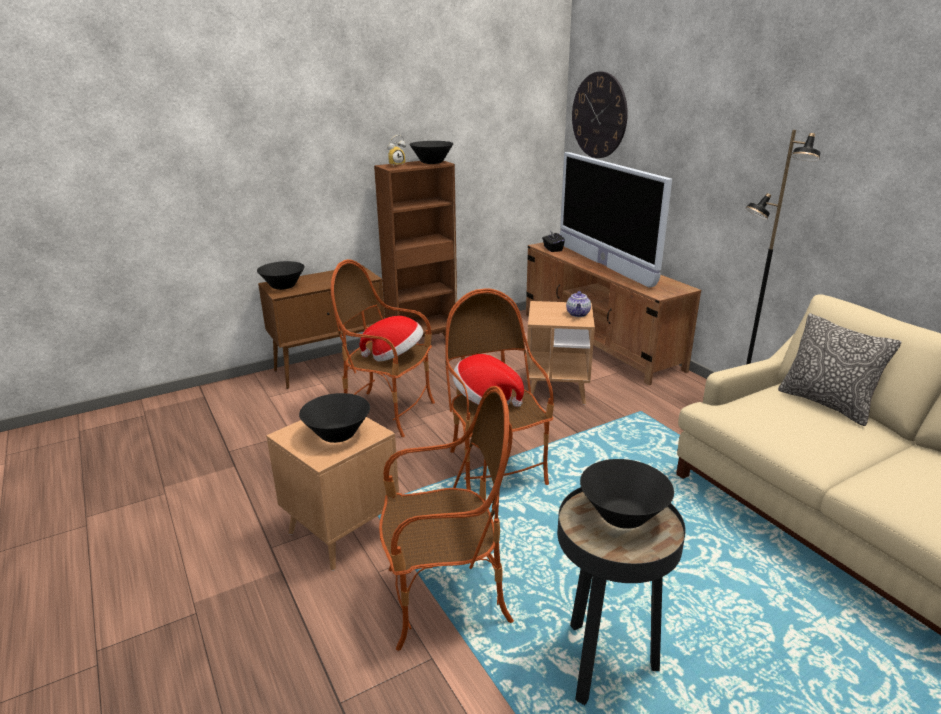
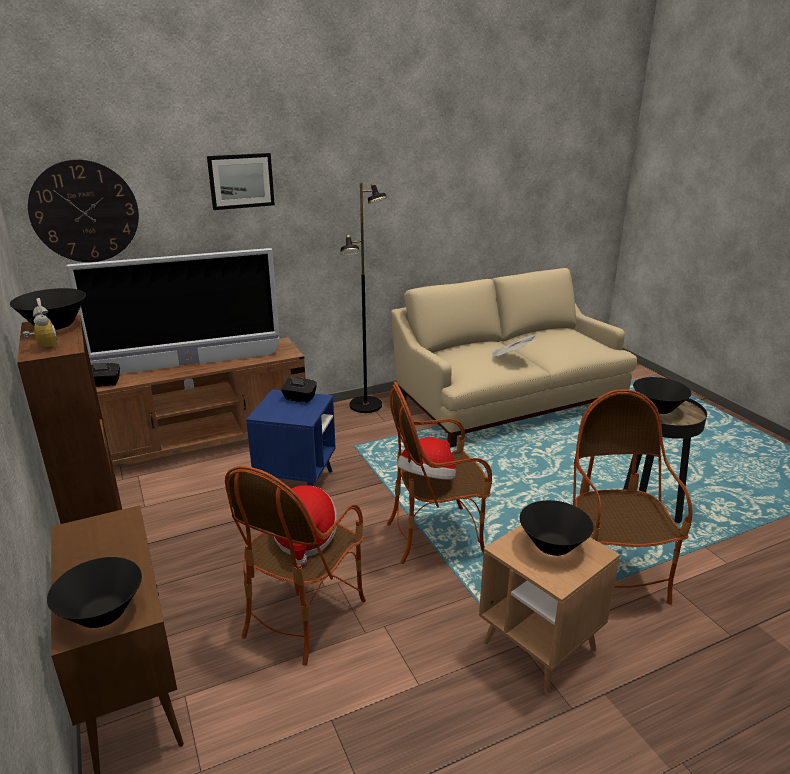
camera: 85 degrees left, 0 degrees up
brown side table [526,301,595,405] -> blue side table [246,389,336,486]
teapot [566,291,591,317] -> black tissue box [281,377,317,403]
pillow [778,313,901,426] -> none
none -> picture [207,153,275,210]
none -> newspaper [492,335,536,358]

